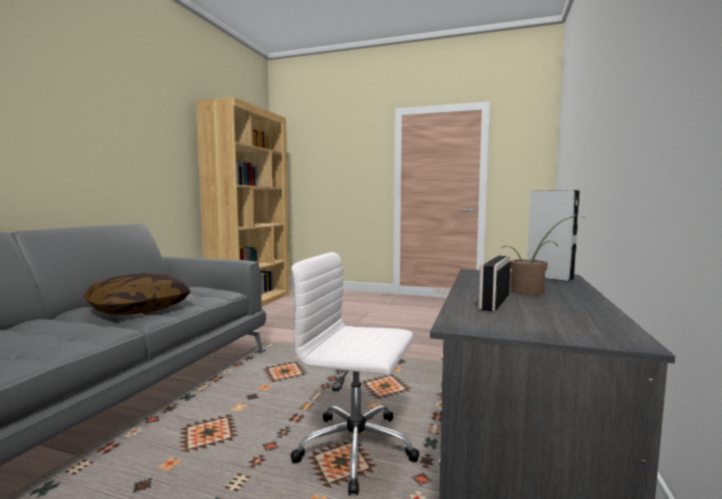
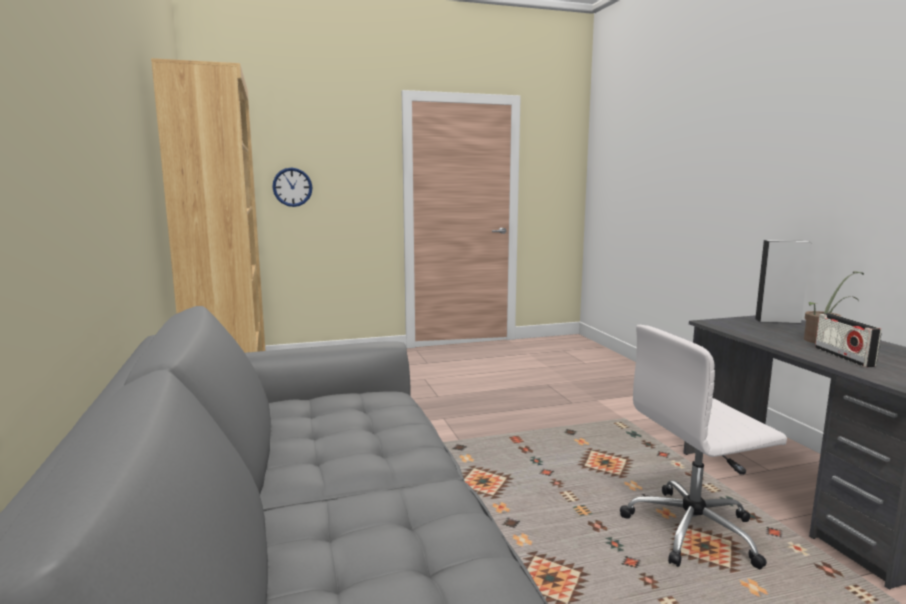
camera: 35 degrees left, 5 degrees up
pillow [83,272,191,315] -> none
none -> wall clock [272,168,312,207]

